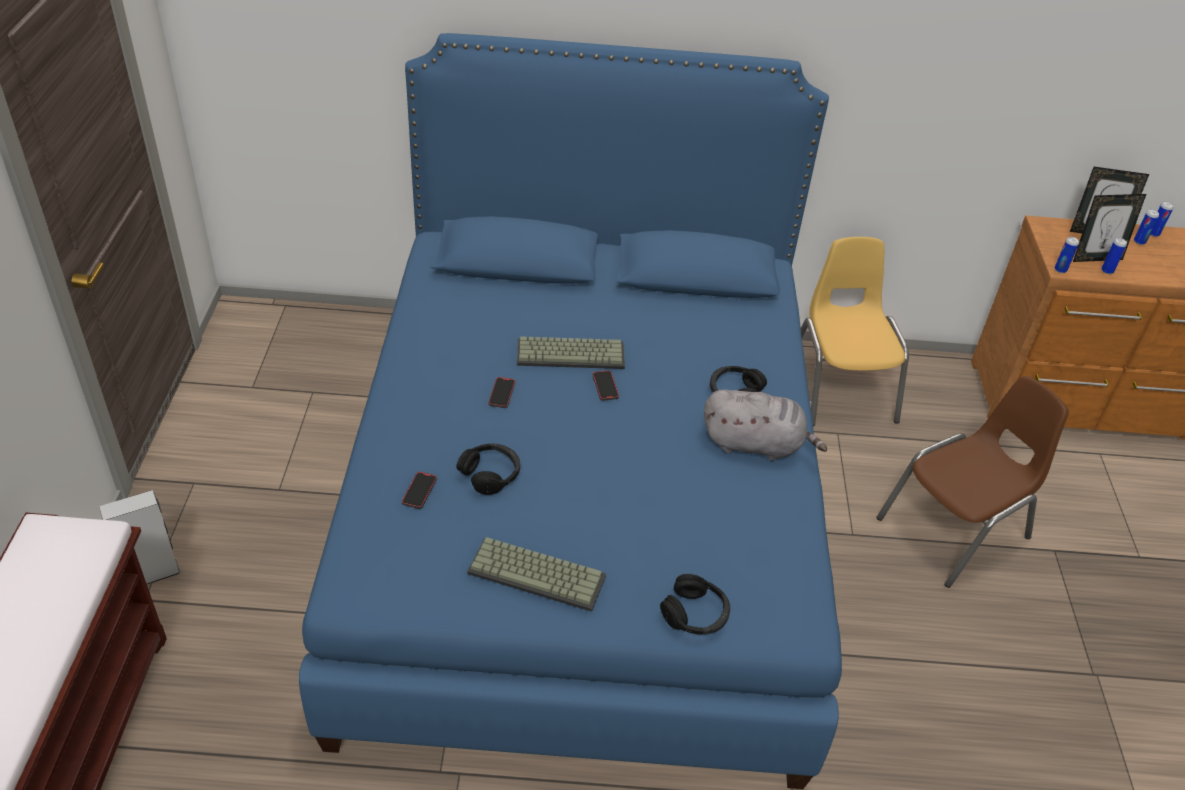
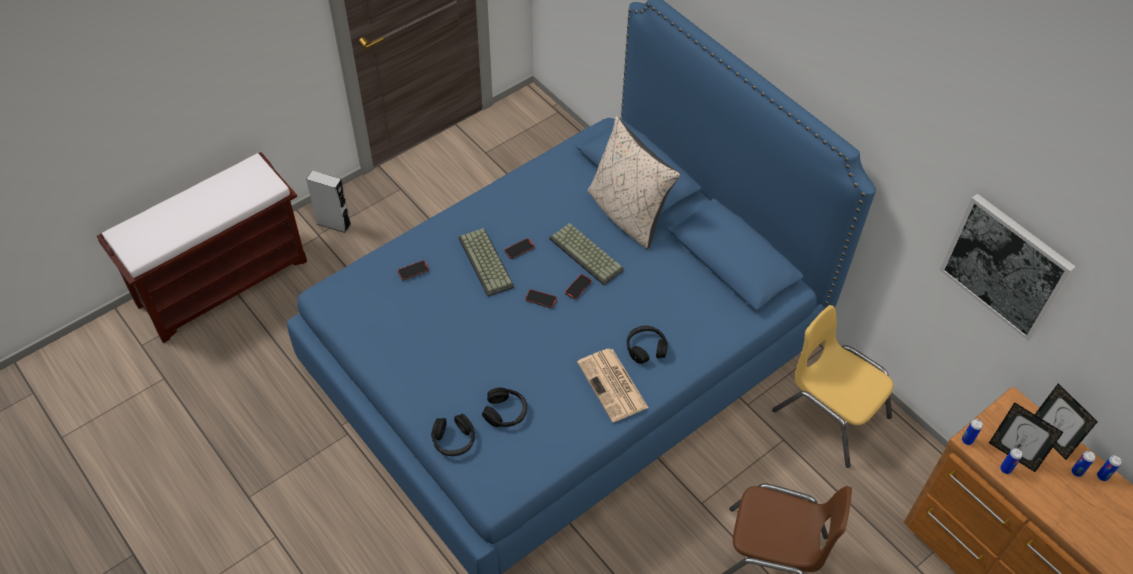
camera: 50 degrees right, 10 degrees up
black headphones [456,444,520,495] -> black headphones moved to [482,388,527,427]
keyboard [467,537,606,612] -> keyboard moved to [458,228,514,297]
grey plush toy [704,389,827,461] -> newspaper [577,348,648,422]
yellow chair [801,237,909,426] -> yellow chair turned 90 degrees counterclockwise [772,305,893,468]
none -> phone [525,289,557,308]
none -> beige pillow [588,116,680,249]
none -> picture [940,194,1076,341]

